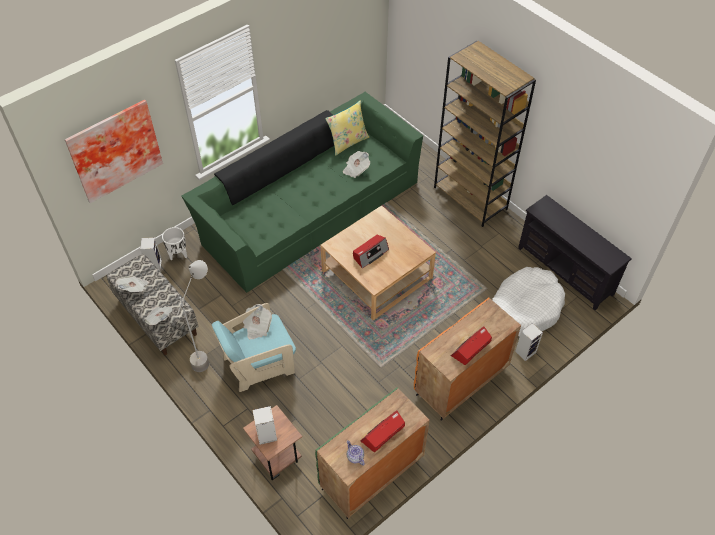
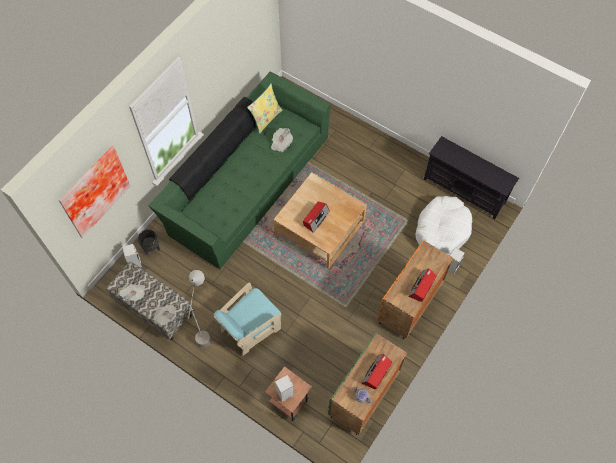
camera: 15 degrees left, 10 degrees up
white planter [162,227,187,260] -> black planter [138,229,160,256]
newspaper [243,304,272,339] -> none
brown bookcase [434,41,536,227] -> none

